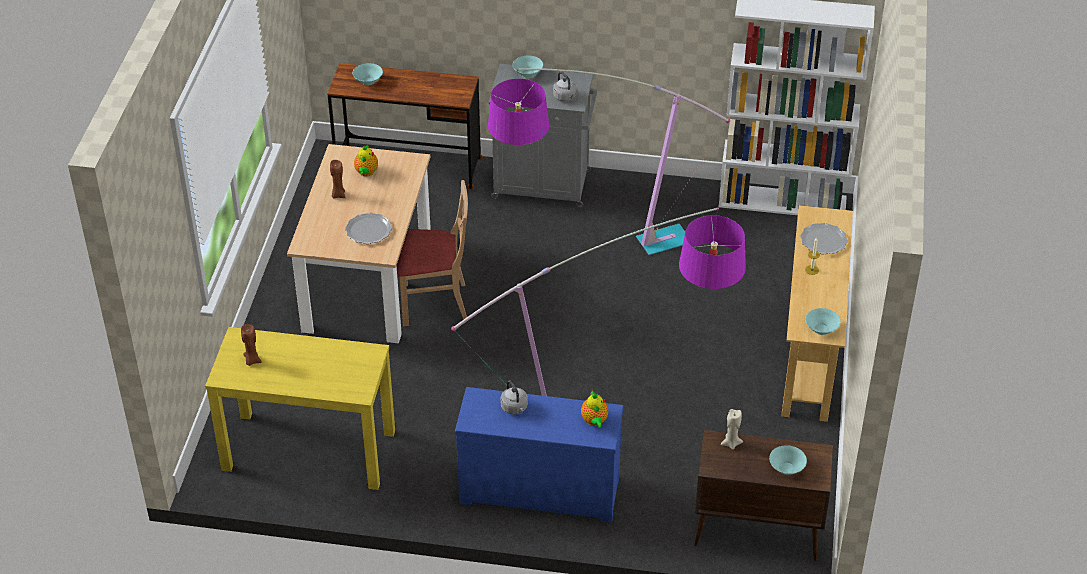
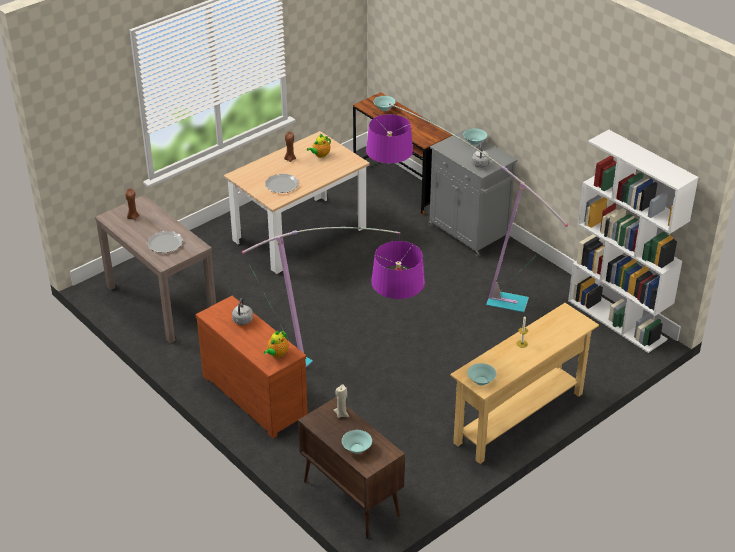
camera: 40 degrees right, 5 degrees down
yellow console table [205,327,395,490] -> brown console table [95,195,216,343]
beige chair [396,180,468,326] -> none
blue dresser [455,387,623,523] -> brown dresser [196,296,308,438]
plate [800,223,848,255] -> plate moved to [146,231,183,253]

